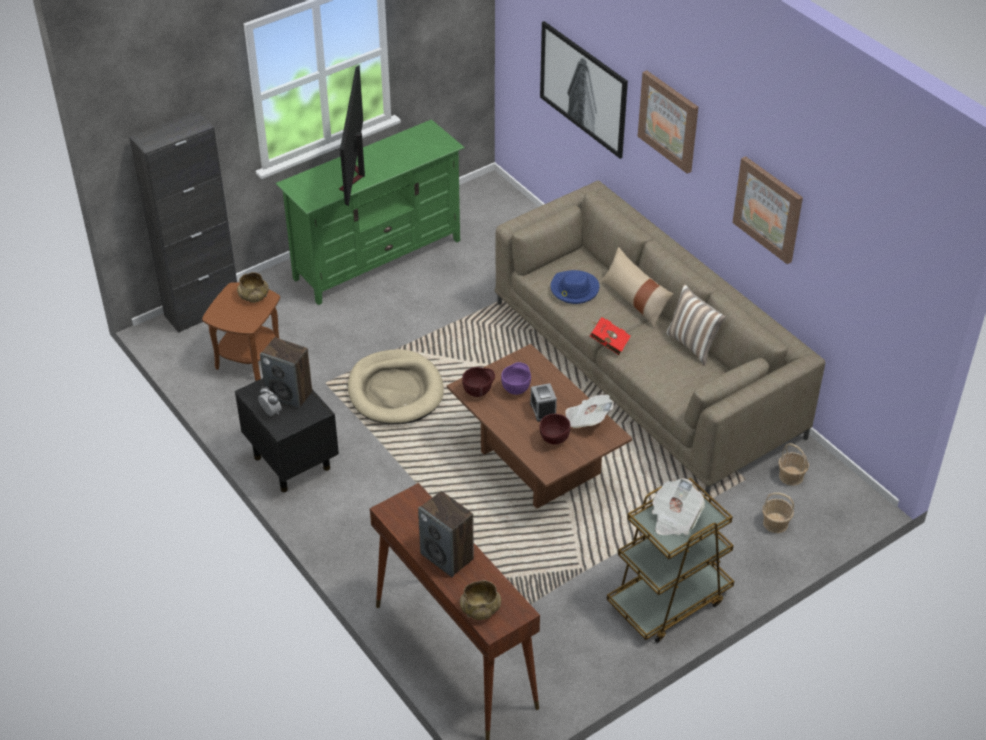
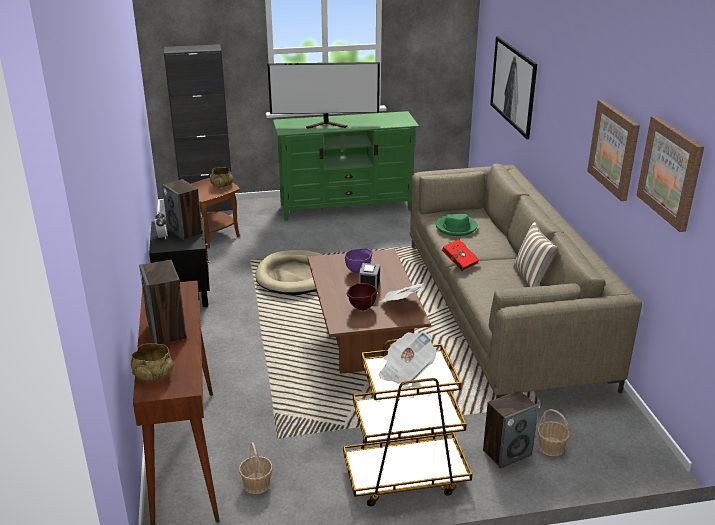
camera: 25 degrees right, 15 degrees down
television [339,65,365,206] -> television turned 120 degrees counterclockwise [267,62,380,129]
brown bowl [462,367,495,397] -> none
blue hat [550,270,599,304] -> green hat [436,214,478,236]
beige pillow [602,247,673,328] -> none
picture [638,71,698,173] -> picture moved to [636,116,704,232]
basket [778,443,809,486] -> basket moved to [239,442,273,494]
none -> speaker [483,390,538,468]

